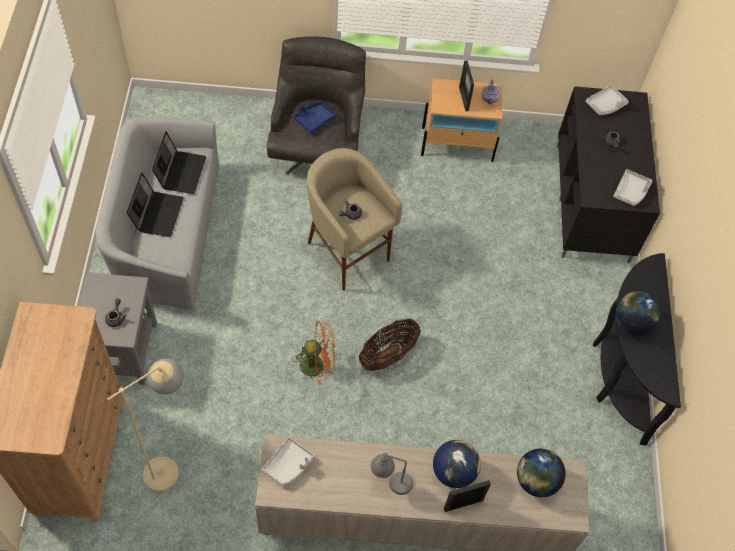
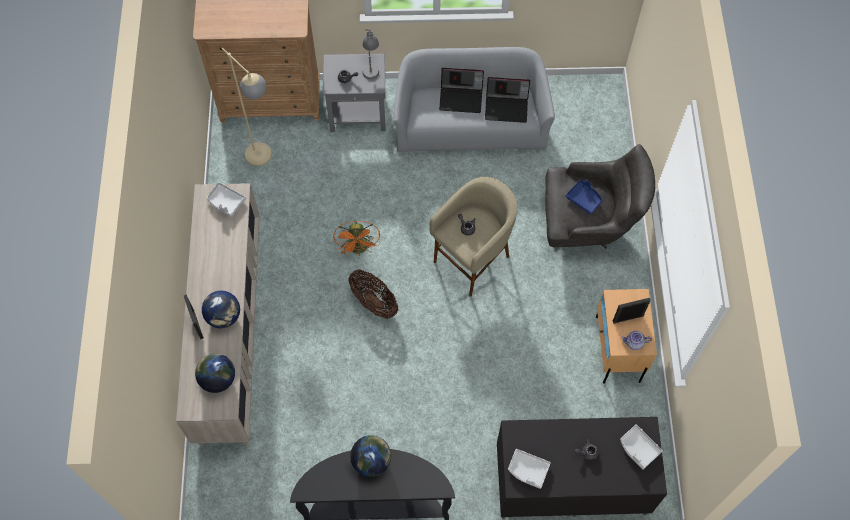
camera: 90 degrees right, 5 degrees up
grey table lamp [371,453,413,495] -> grey table lamp moved to [362,29,379,80]

